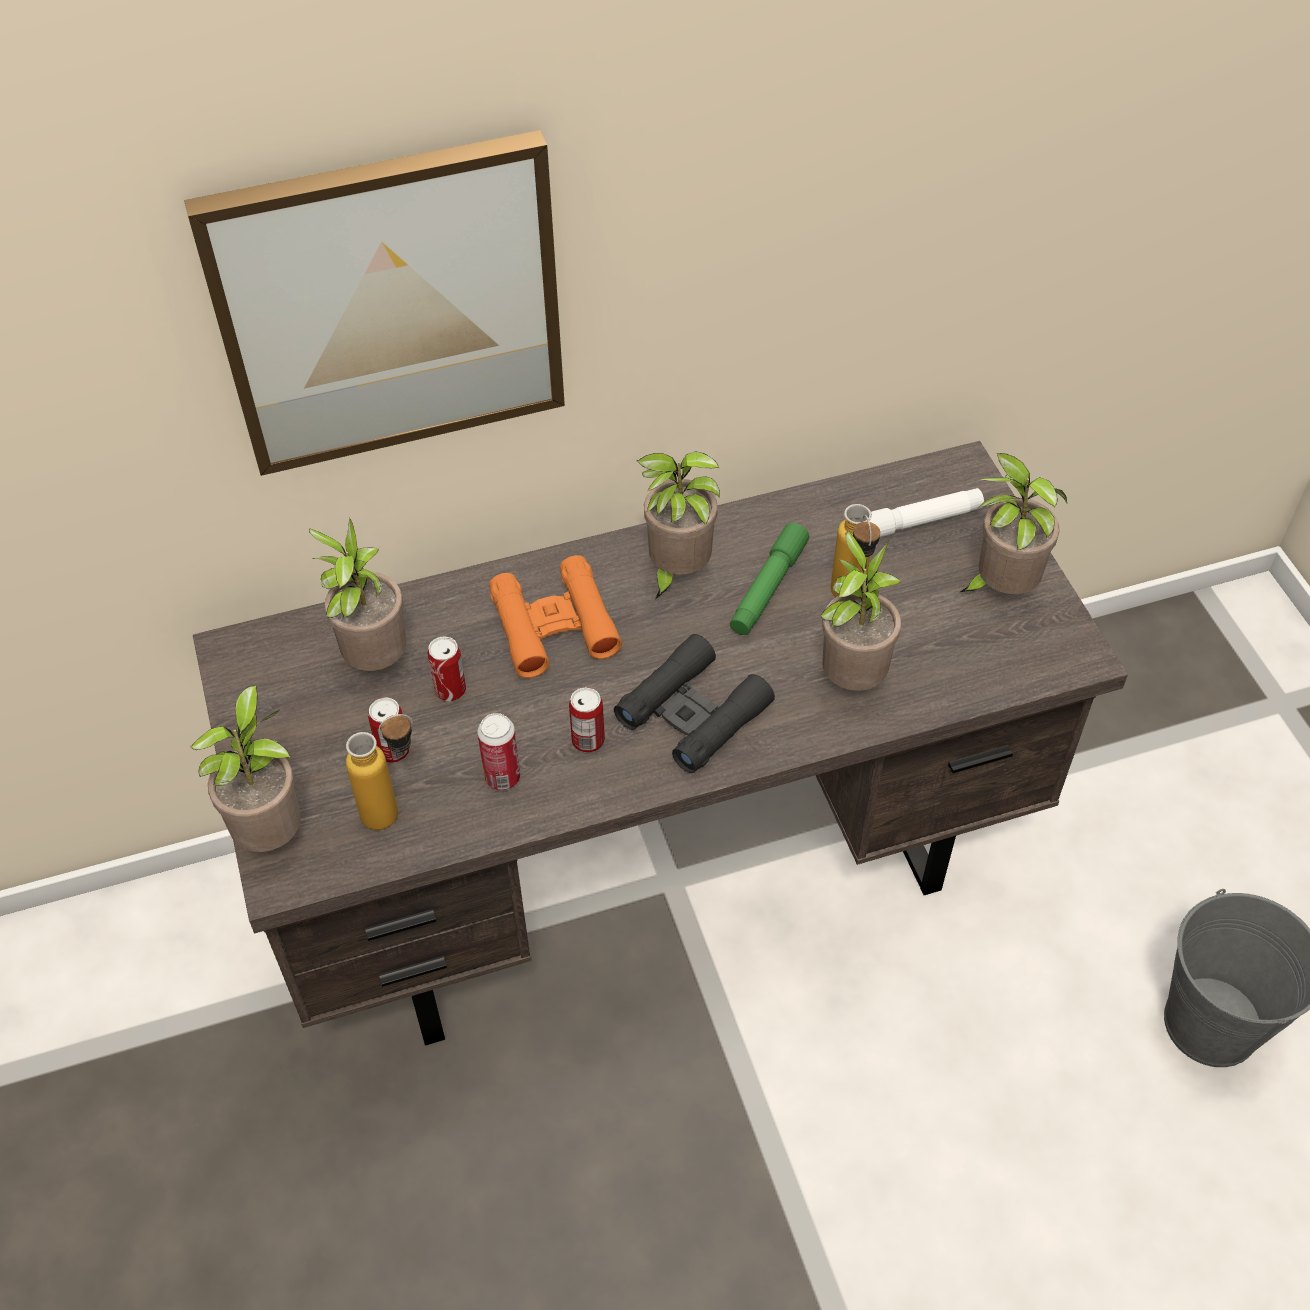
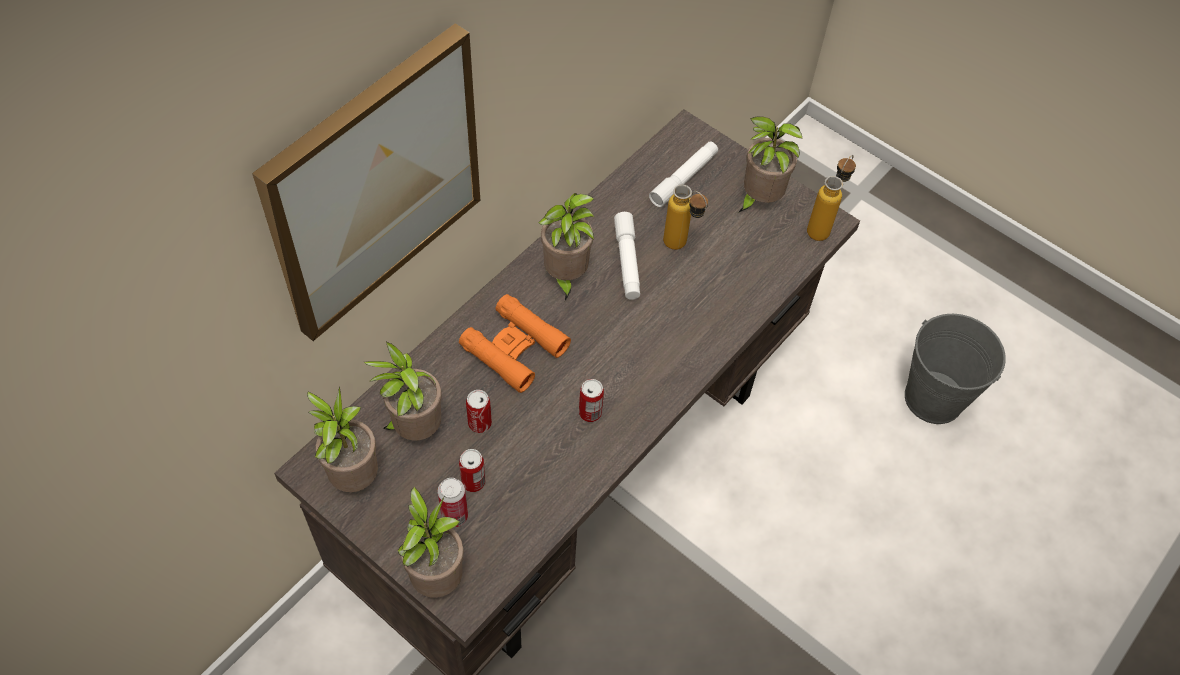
camera: 35 degrees left, 5 degrees up
bottle [346,714,413,830] -> bottle moved to [807,155,856,241]
can [477,713,520,790] -> can moved to [437,478,468,527]
black binoculars [614,634,775,773] -> none
green flashlight [730,523,809,635] -> white flashlight [614,212,640,300]
potted plant [820,531,902,691] -> potted plant moved to [307,387,378,492]

